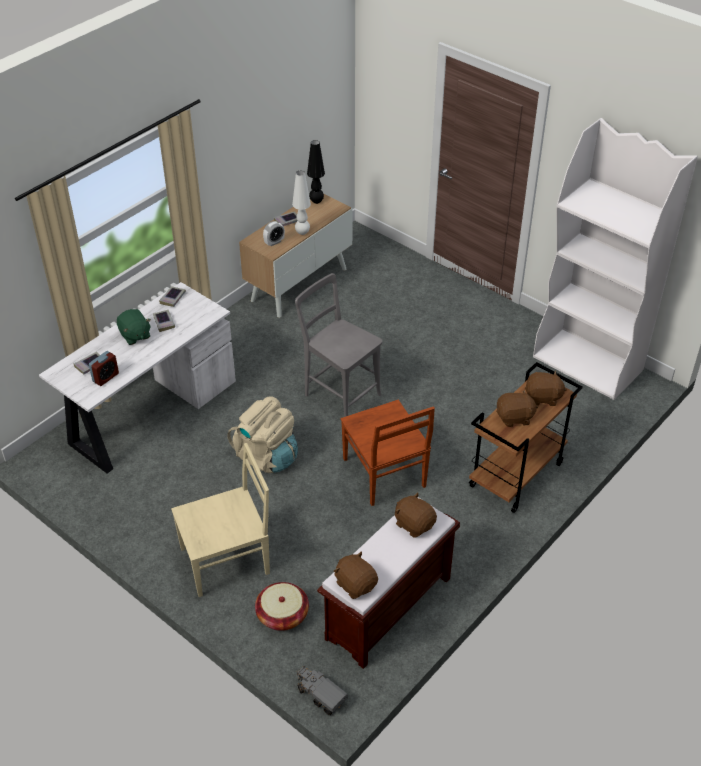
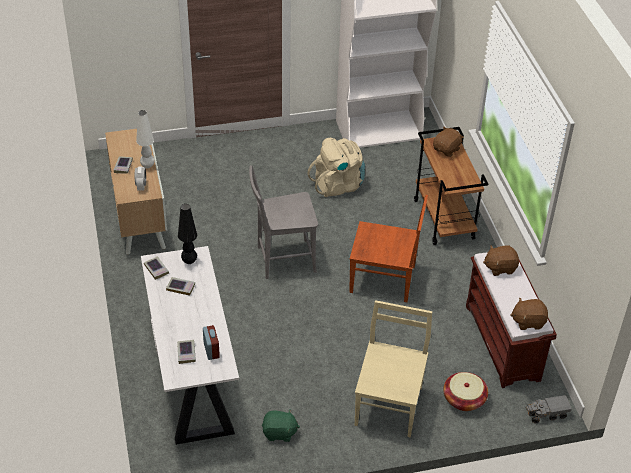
camera: 55 degrees left, 0 degrees up
green plush toy [117,309,151,345] -> green plush toy moved to [262,409,300,442]
beige backpack [227,396,298,473] -> beige backpack moved to [308,138,365,197]
black table lamp [307,140,325,204] -> black table lamp moved to [178,204,197,264]
brown plush toy [496,389,538,427] -> none

